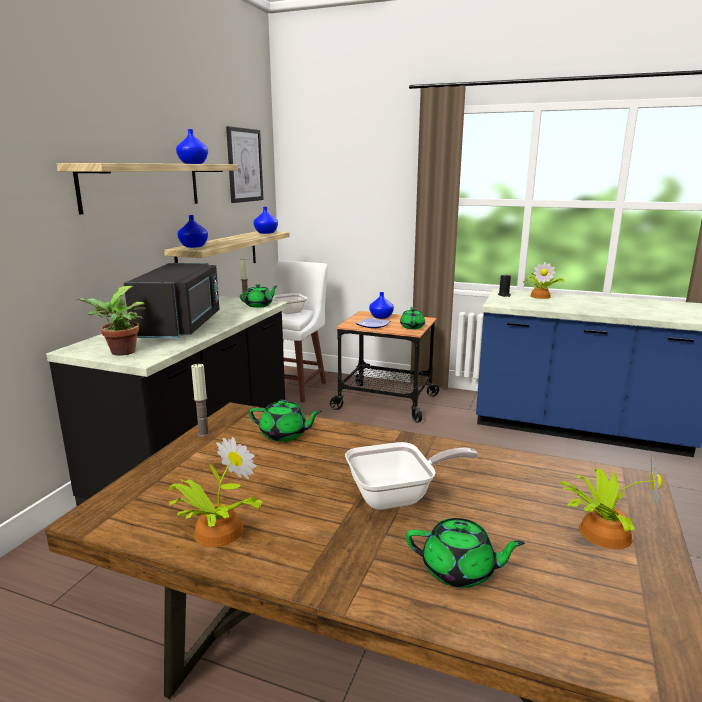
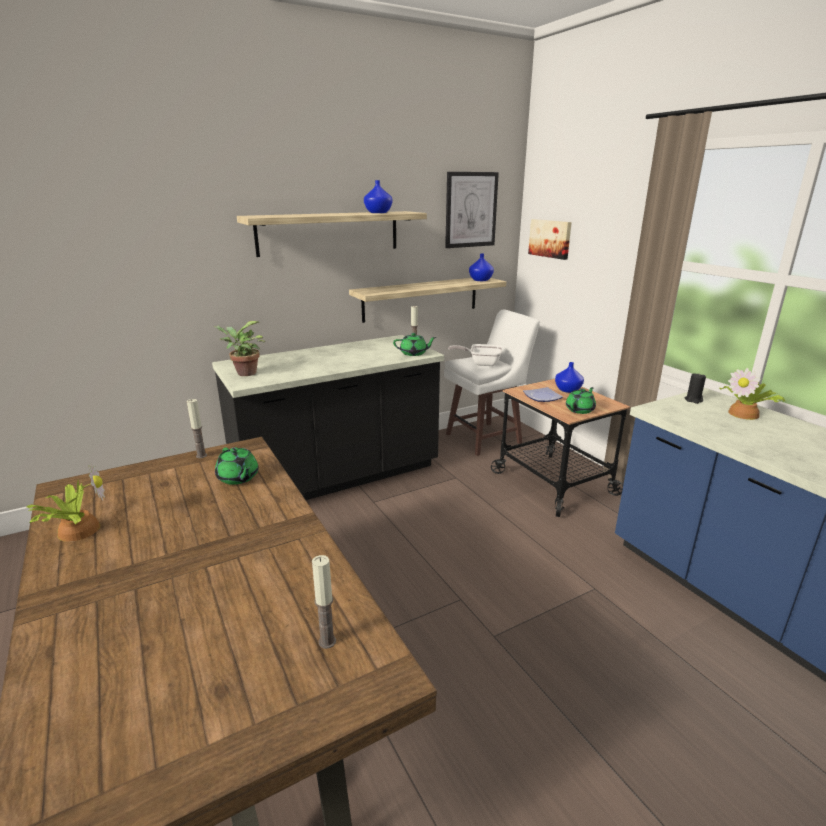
camera: 40 degrees right, 5 degrees up
black microwave [124,263,220,338] -> none
blue vase [177,215,208,248] -> none
frying pan [345,442,478,510] -> none
green teapot [406,518,525,588] -> none
potted plant [560,456,663,549] -> none
none -> candle [312,555,336,649]
none -> picture [528,219,572,260]

